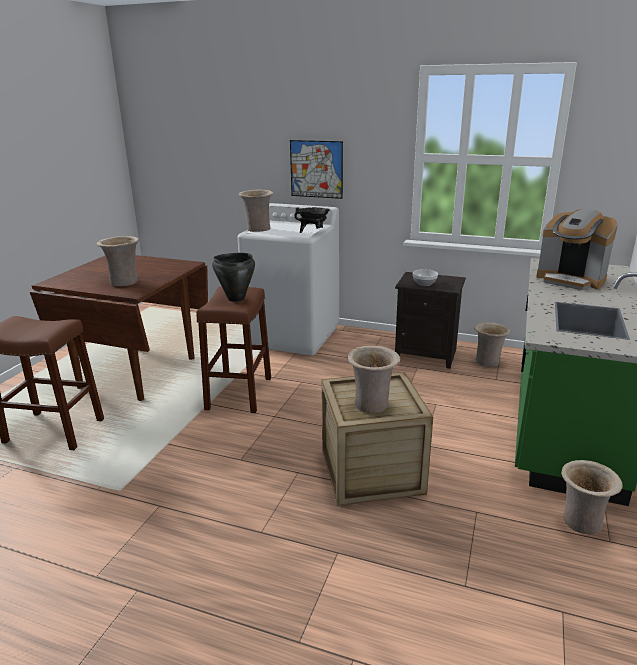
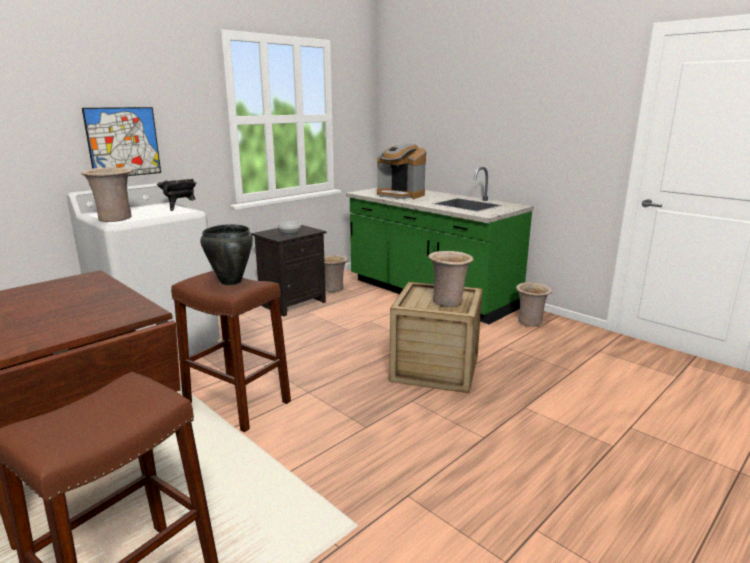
camera: 65 degrees left, 5 degrees down
beige vase [97,236,139,286] -> none
coffee machine [536,209,618,290] -> coffee machine turned 60 degrees clockwise [377,143,426,199]

